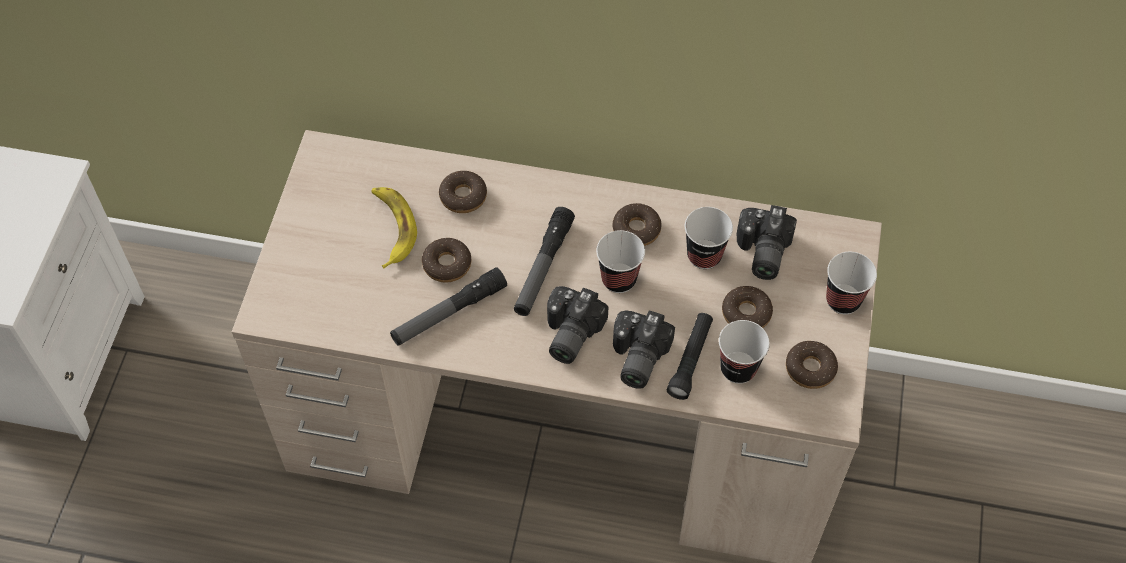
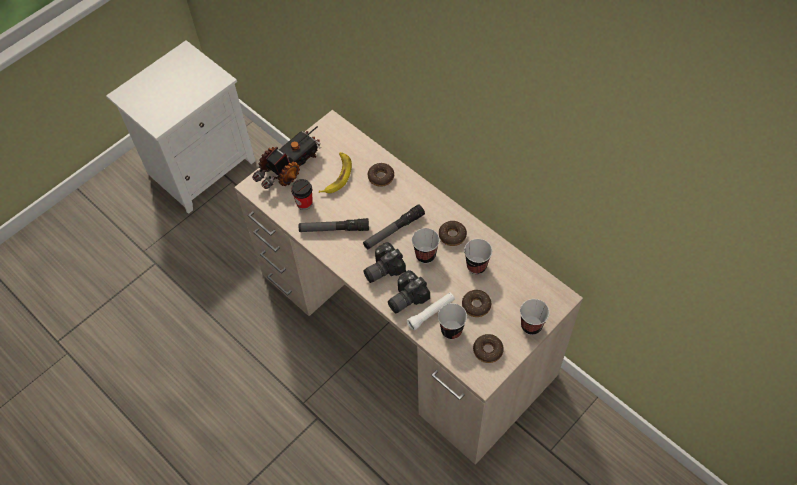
camera: 35 degrees right, 0 degrees up
donut [422,238,471,283] -> none
black flashlight [667,313,713,400] -> white flashlight [406,292,455,331]
camera [737,205,797,280] -> none
none -> toy truck [252,126,321,189]
none -> cup [291,179,313,210]

